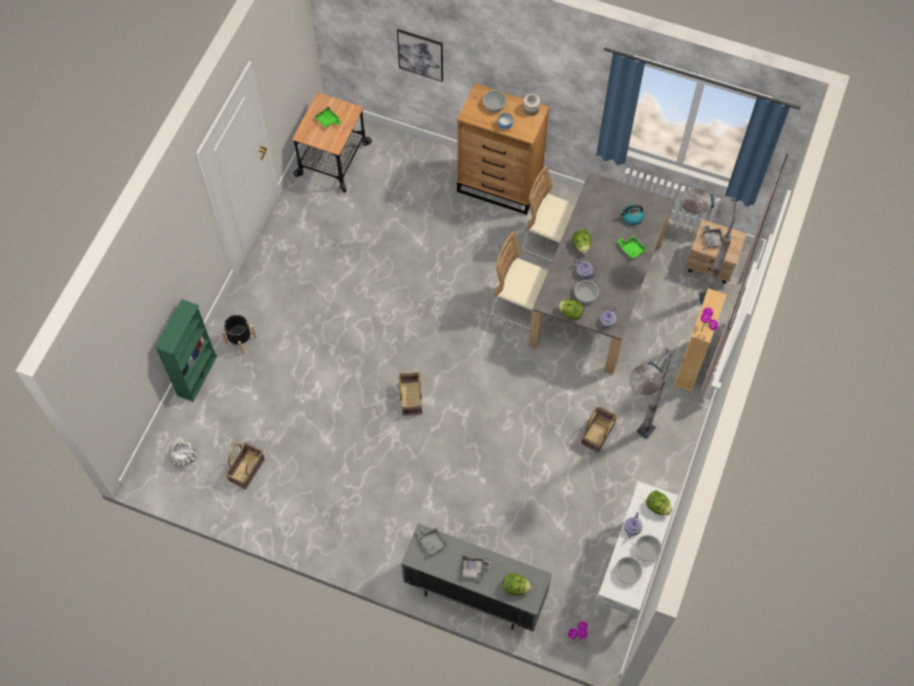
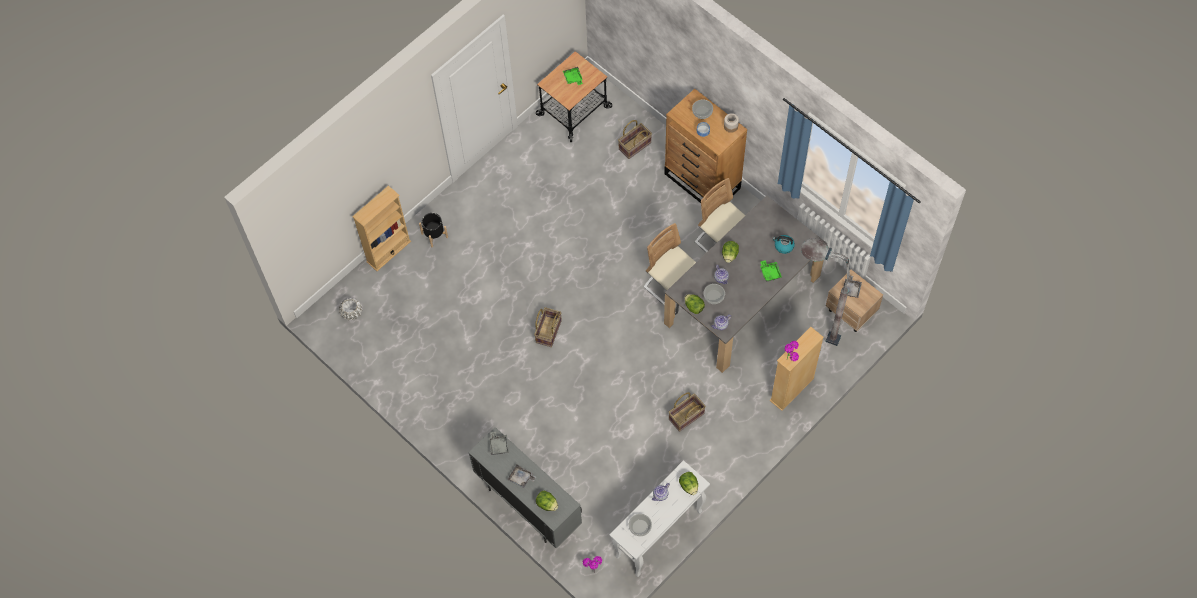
camera: 25 degrees right, 0 degrees up
green bookcase [155,299,217,402] -> beige bookcase [352,186,411,271]
basket [225,442,265,490] -> basket moved to [618,120,652,159]
picture [397,29,443,82] -> none
grey floor lamp [629,348,672,439] -> none
bowl [635,535,662,562] -> none

